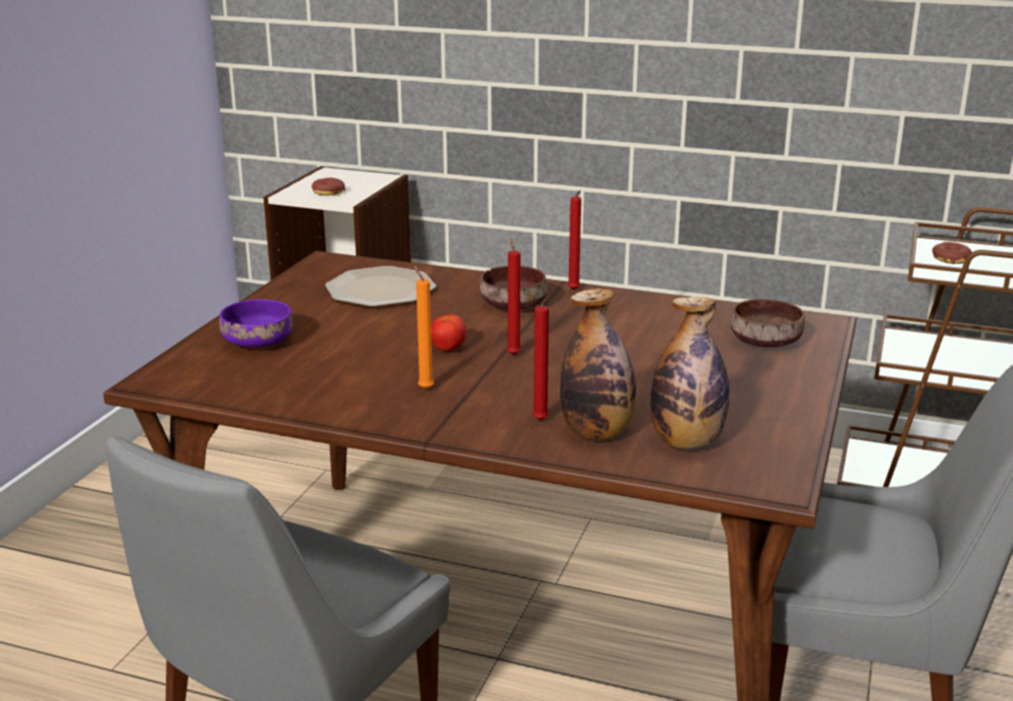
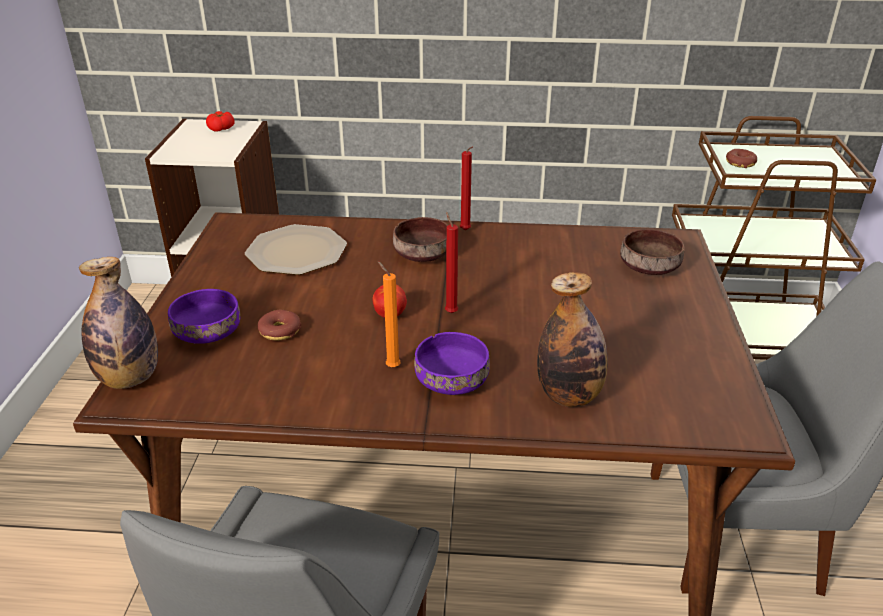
camera: 15 degrees left, 10 degrees up
donut [312,178,346,196] -> donut moved to [257,310,301,341]
red candle [532,300,549,421] -> none
bottle [650,297,730,449] -> bottle moved to [79,257,158,389]
none -> tomato [206,111,235,132]
none -> purple bowl [414,332,490,395]

